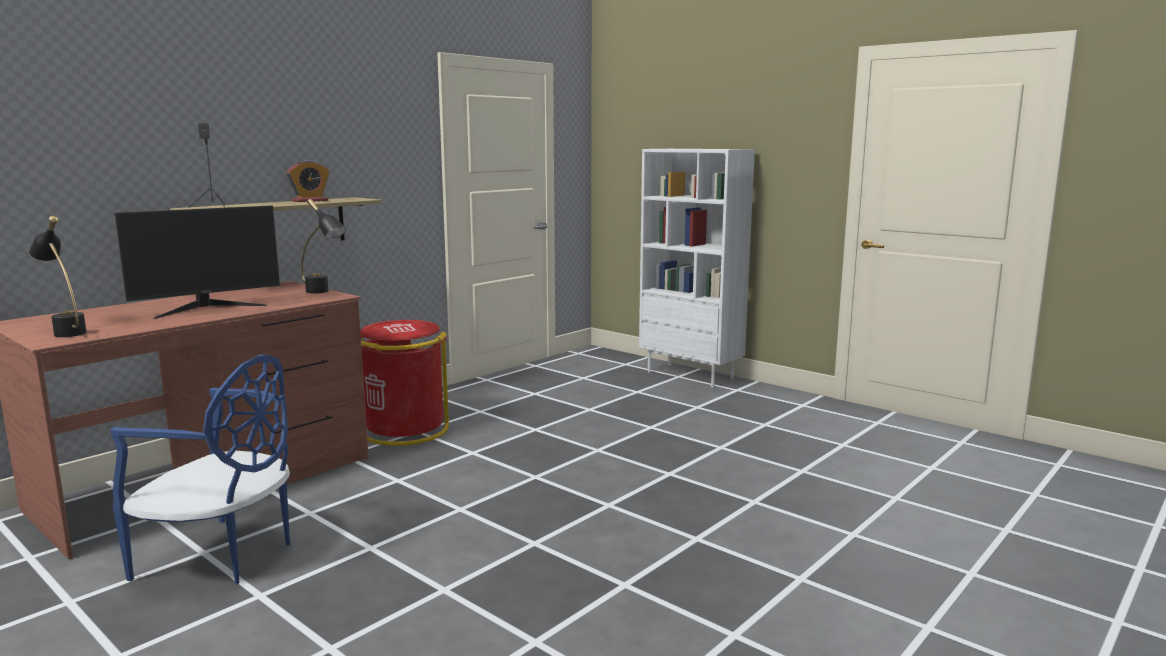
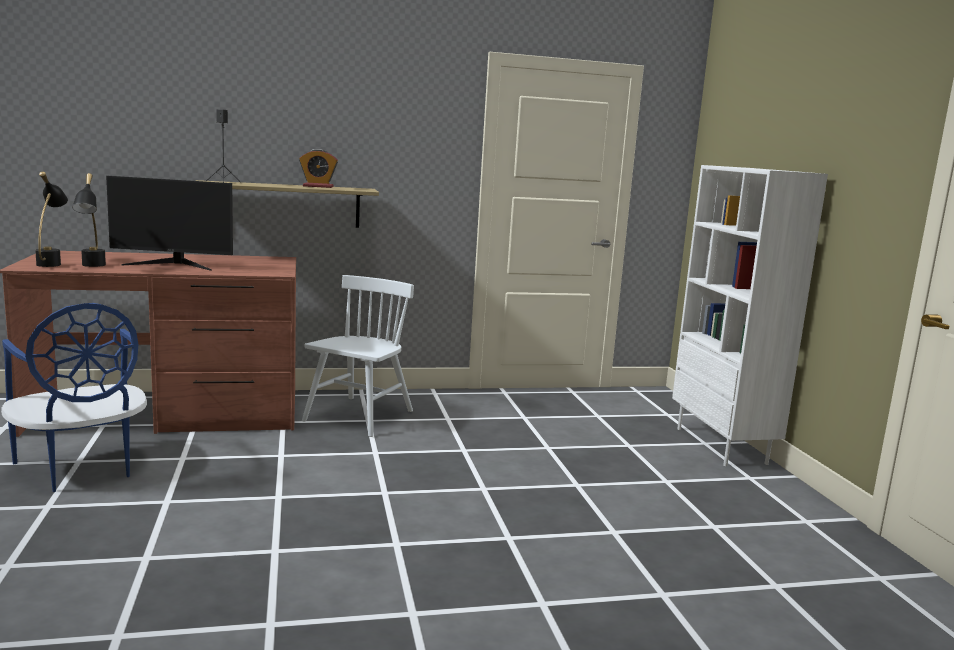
camera: 35 degrees right, 0 degrees up
black table lamp [301,199,347,294] -> black table lamp moved to [72,173,106,267]
red trash can [360,320,449,446] -> white chair [302,275,414,437]

